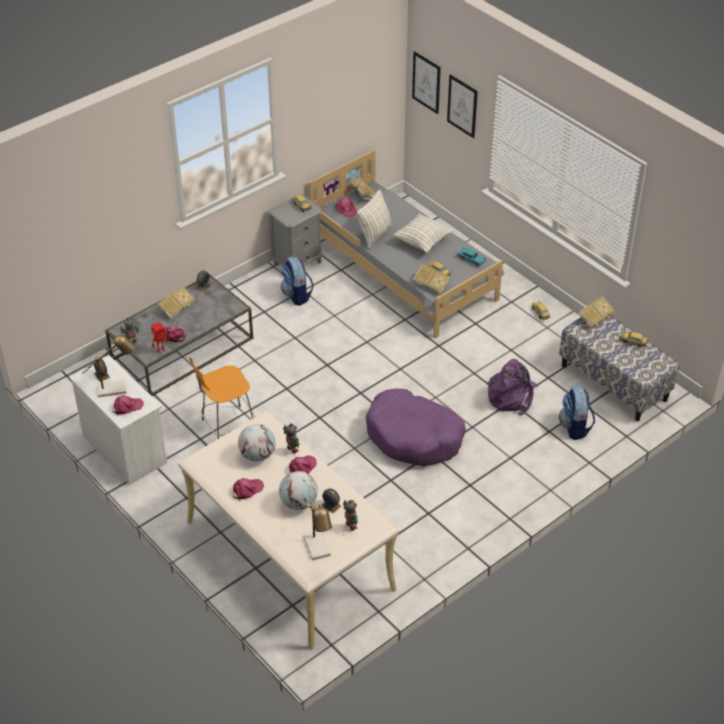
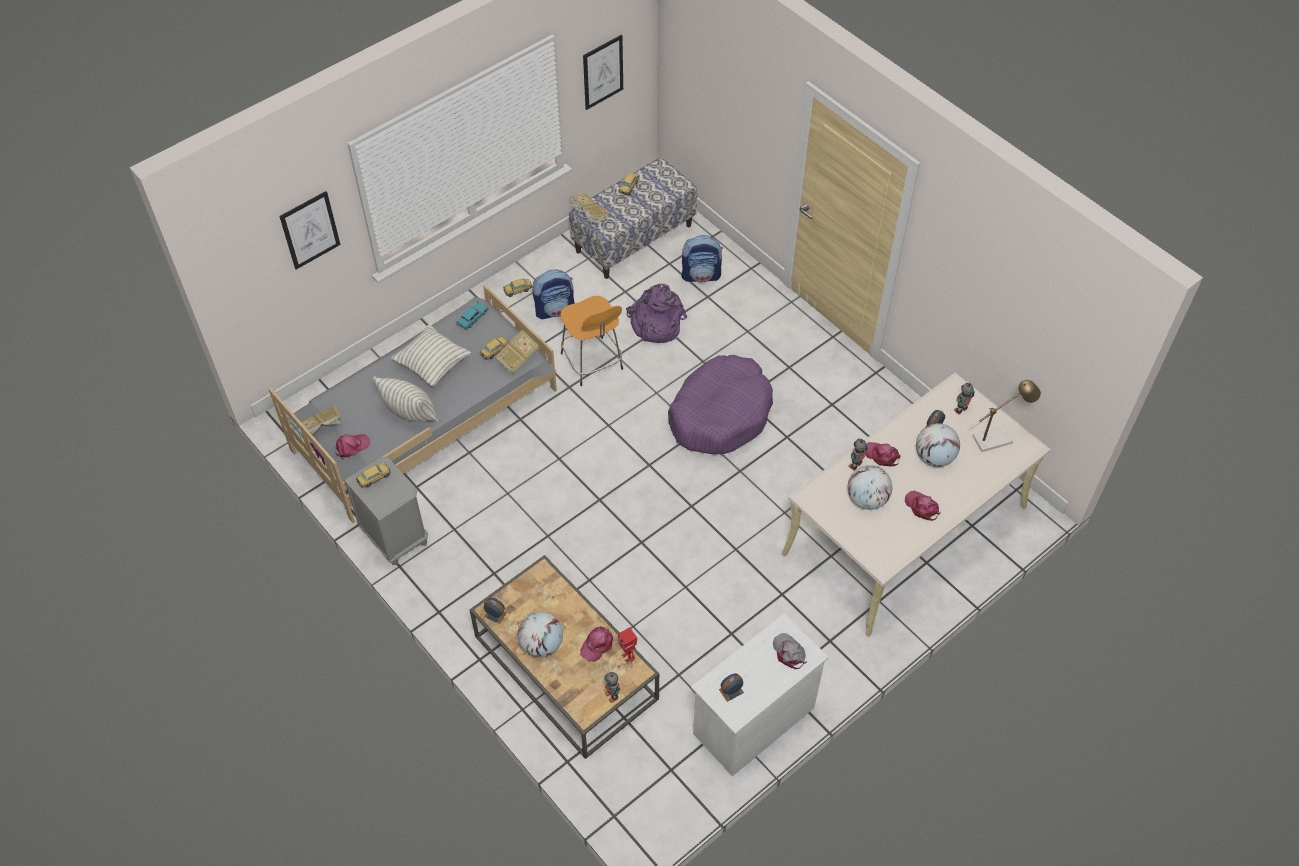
camera: 90 degrees left, 10 degrees up
table lamp [81,335,135,397] -> none
grey coffee table [105,274,253,396] -> brown coffee table [470,555,659,759]
pink cap [113,395,144,416] -> grey cap [773,633,807,669]
book [158,286,195,318] -> globe [517,612,563,657]
orange stool [189,357,255,439] -> orange stool moved to [560,296,623,386]
backpack [281,256,314,306] -> backpack moved to [532,269,575,319]
picture [412,51,441,114] -> picture moved to [583,35,623,110]

